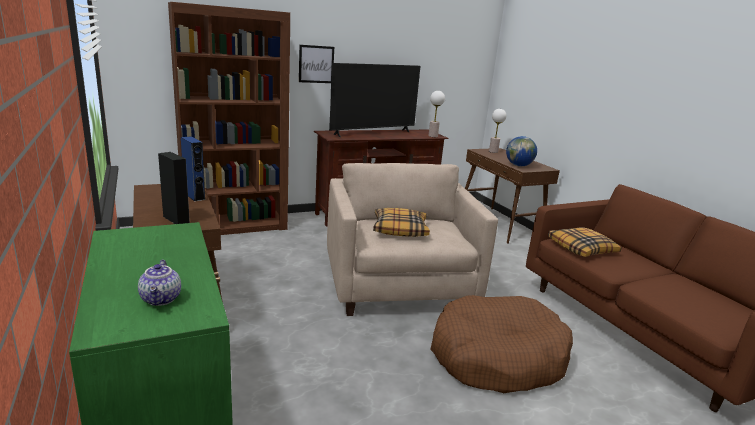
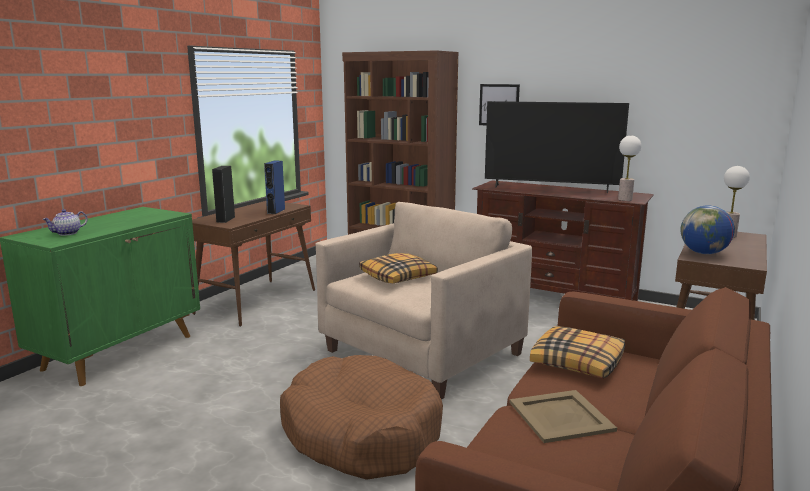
camera: 55 degrees right, 5 degrees down
none -> beige tray [510,390,617,443]

